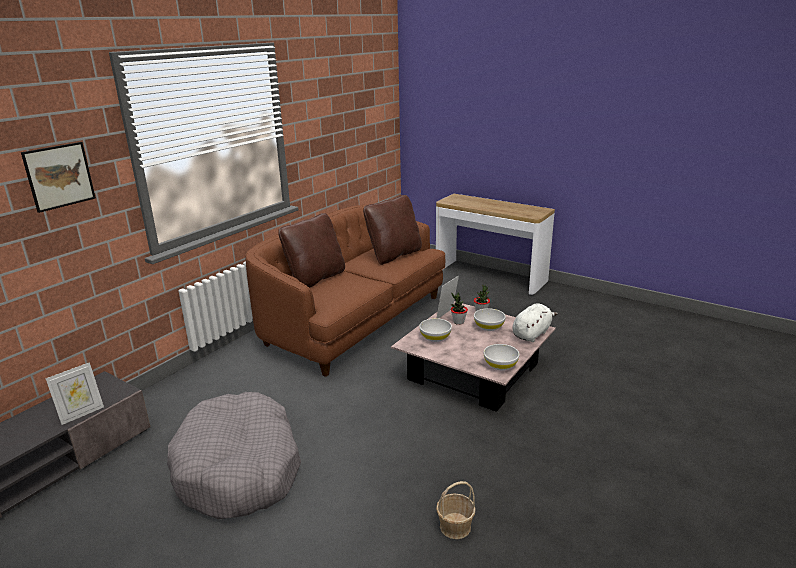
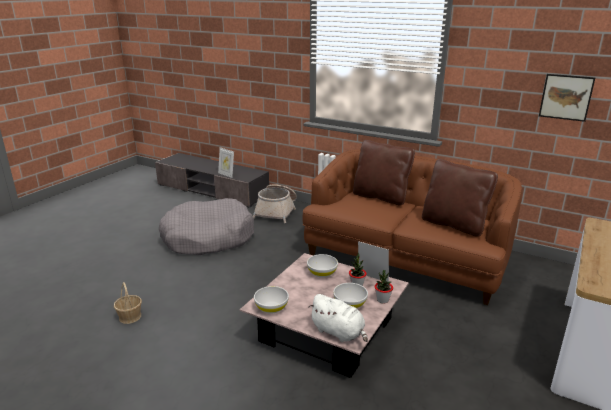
camera: 85 degrees right, 0 degrees up
picture [21,142,96,213] -> picture moved to [539,74,595,122]
none -> basket [253,184,297,223]

